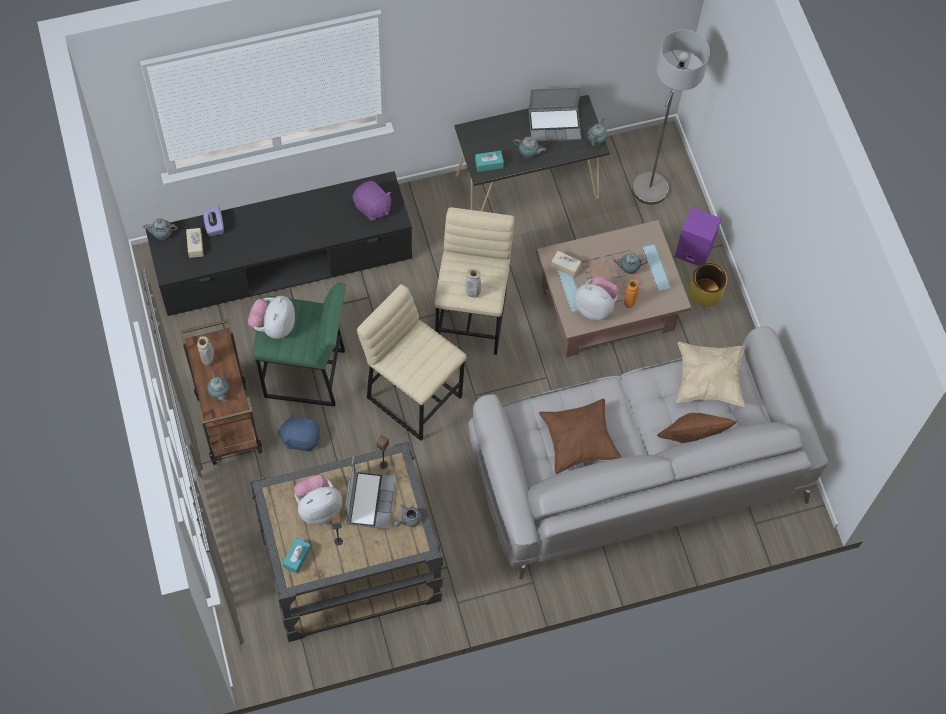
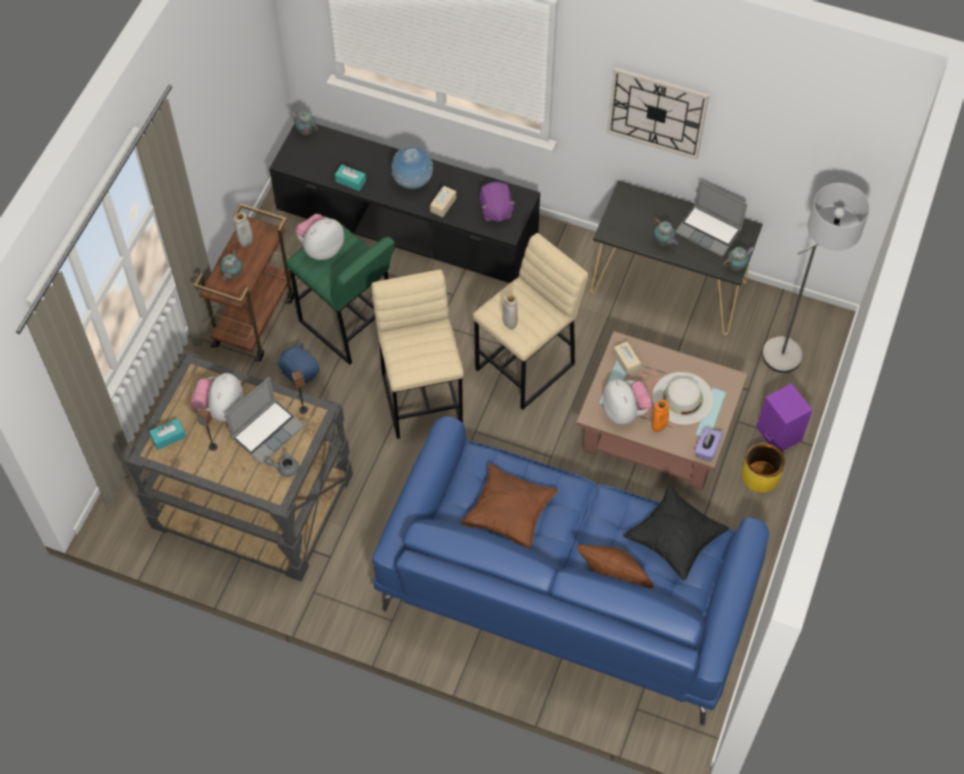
camera: 40 degrees right, 5 degrees down
beige tissue box [186,228,204,258] -> beige tissue box moved to [430,186,456,217]
purple tissue box [203,206,224,236] -> purple tissue box moved to [695,428,723,462]
plush toy [294,475,342,525] -> plush toy turned 90 degrees counterclockwise [191,373,243,422]
grey sofa [468,326,828,580] -> blue sofa [372,416,769,725]
turquoise tissue box [475,151,504,172] -> turquoise tissue box moved to [335,164,366,191]
teapot [613,253,647,274] -> white hat [652,372,713,425]
beige pillow [677,342,745,407] -> black pillow [623,485,729,581]
none -> globe [391,147,433,189]
none -> wall clock [607,67,709,160]

